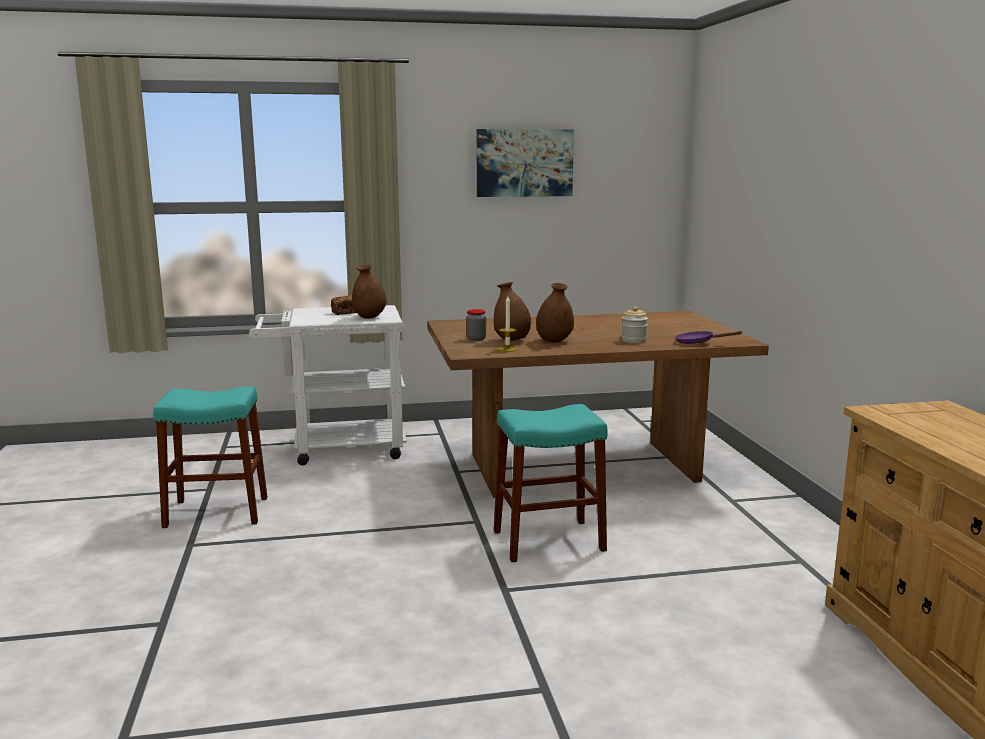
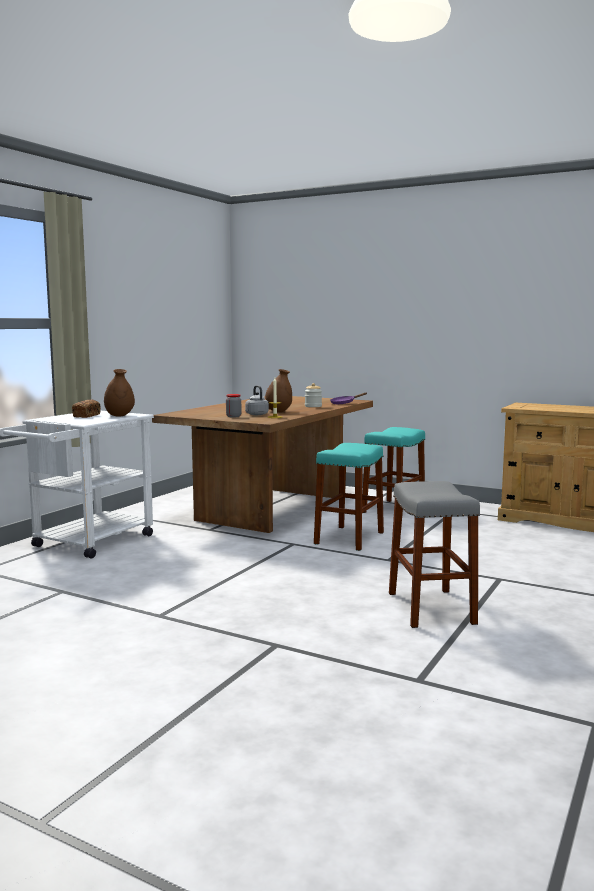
camera: 50 degrees left, 5 degrees down
turquoise stool [153,387,267,528] -> turquoise stool moved to [362,427,425,513]
picture [476,129,574,197] -> none
brown vase [494,282,531,341] -> grey kettle [245,385,269,415]
none -> grey stool [389,481,480,628]

